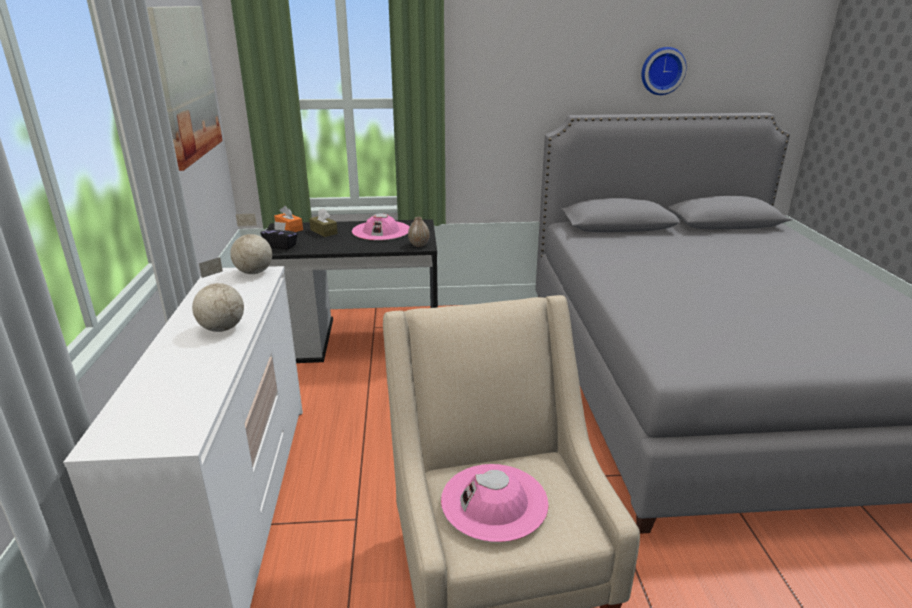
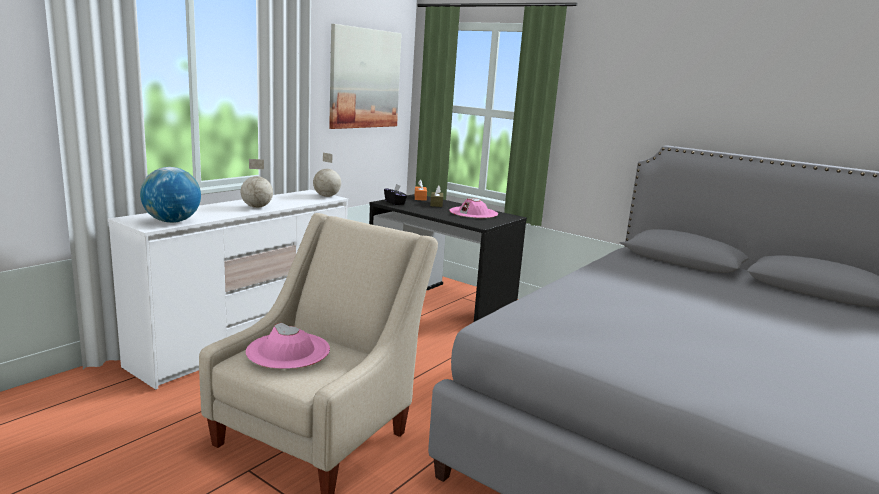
camera: 40 degrees right, 10 degrees down
vase [408,217,430,247] -> none
wall clock [642,47,686,95] -> none
none -> globe [140,167,201,223]

